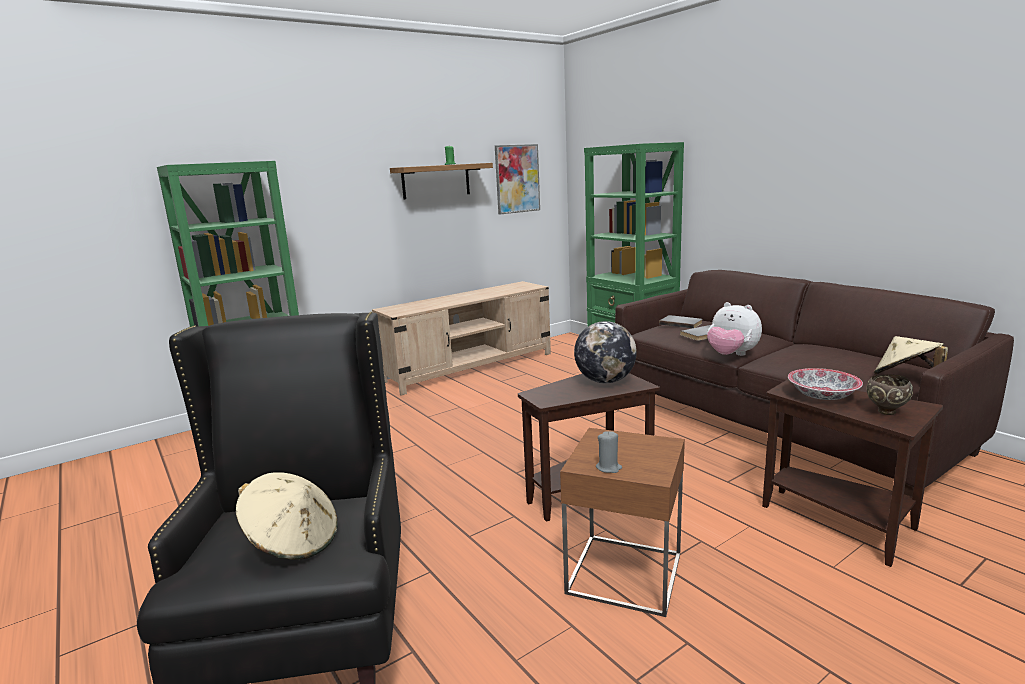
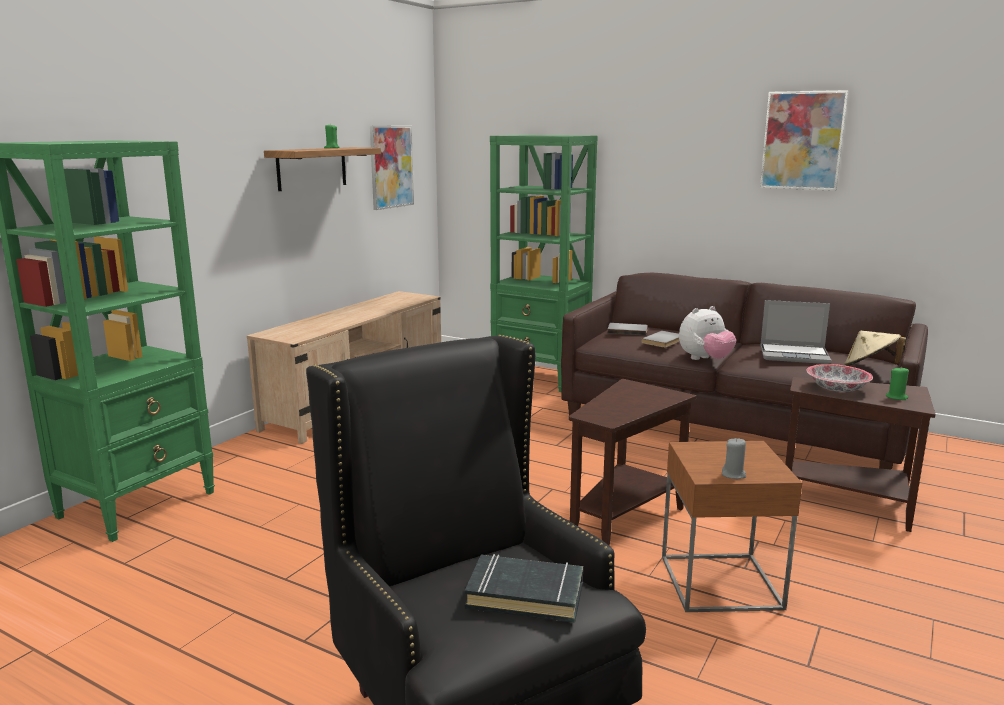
camera: 25 degrees left, 0 degrees up
beige hat [236,472,338,560] -> black book [465,554,583,623]
globe [574,321,637,383] -> none
plush toy [707,302,762,356] -> plush toy turned 45 degrees counterclockwise [679,306,736,360]
brown bowl [866,375,913,415] -> green candle [886,368,909,400]
none -> picture [760,90,849,191]
none -> laptop [760,300,831,364]

